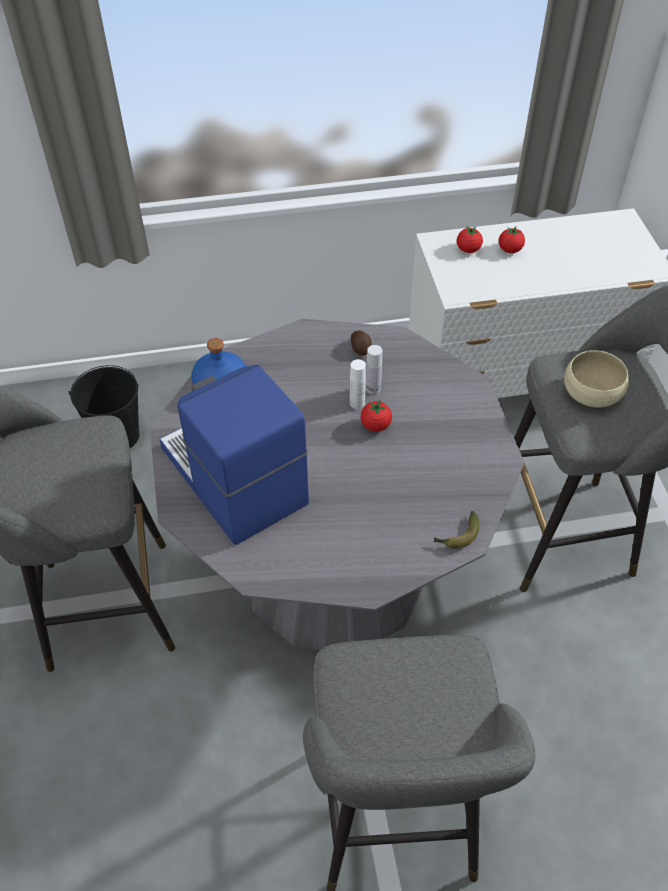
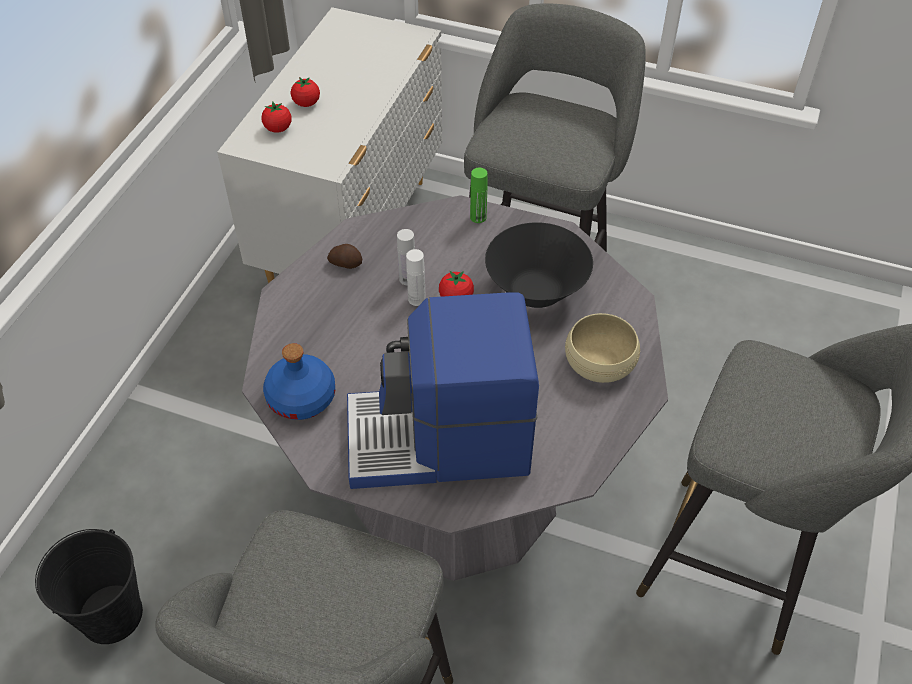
camera: 60 degrees left, 0 degrees up
banana [434,511,479,548] -> none
beige bowl [564,350,629,407] -> beige bowl moved to [565,313,640,383]
none -> green bottle [470,168,487,223]
none -> black bowl [485,222,593,308]

